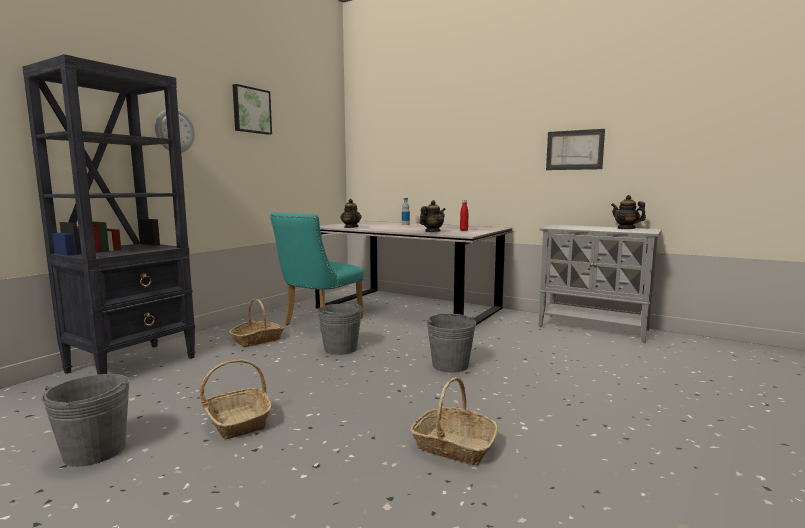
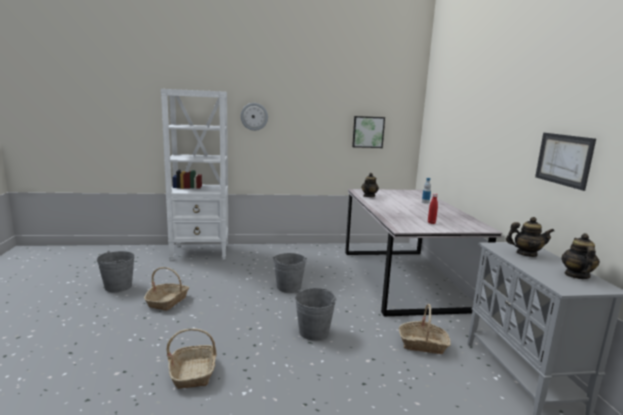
camera: 50 degrees right, 5 degrees up
black bookcase [22,54,196,375] -> white bookcase [161,89,228,260]
basket [229,299,285,347] -> basket moved to [399,304,451,354]
picture [232,84,272,135] -> picture moved to [352,116,385,148]
turquoise chair [270,212,364,332] -> none
teapot [420,200,446,232] -> teapot moved to [506,217,554,257]

